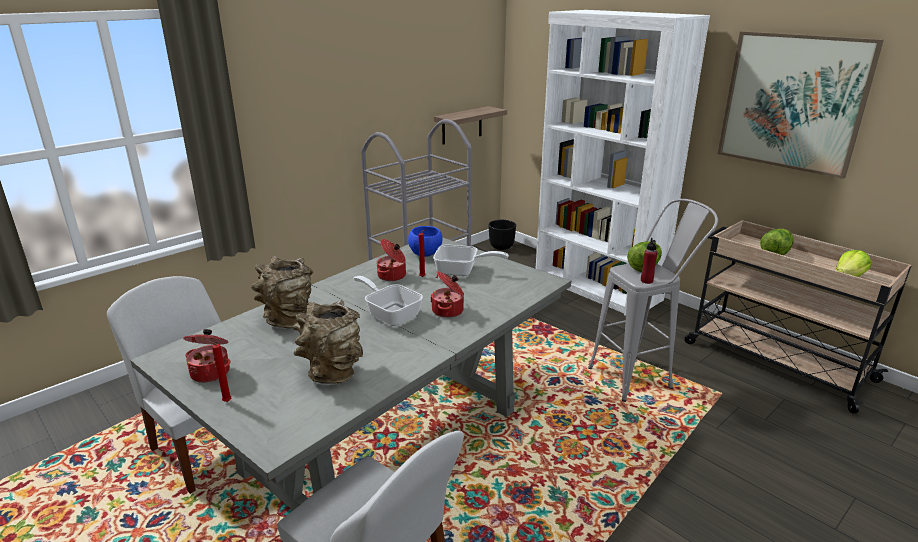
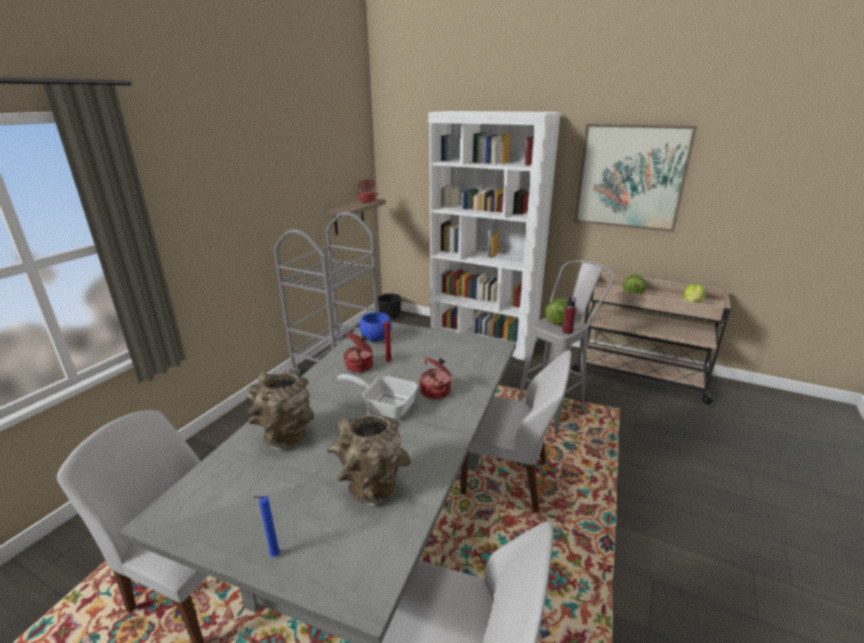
camera: 20 degrees left, 0 degrees up
cooking pot [183,329,231,383] -> cooking pot moved to [356,179,379,203]
red candle [207,340,231,402] -> blue candle [253,496,280,557]
frying pan [433,245,509,276] -> none
none -> white chair [461,350,571,512]

